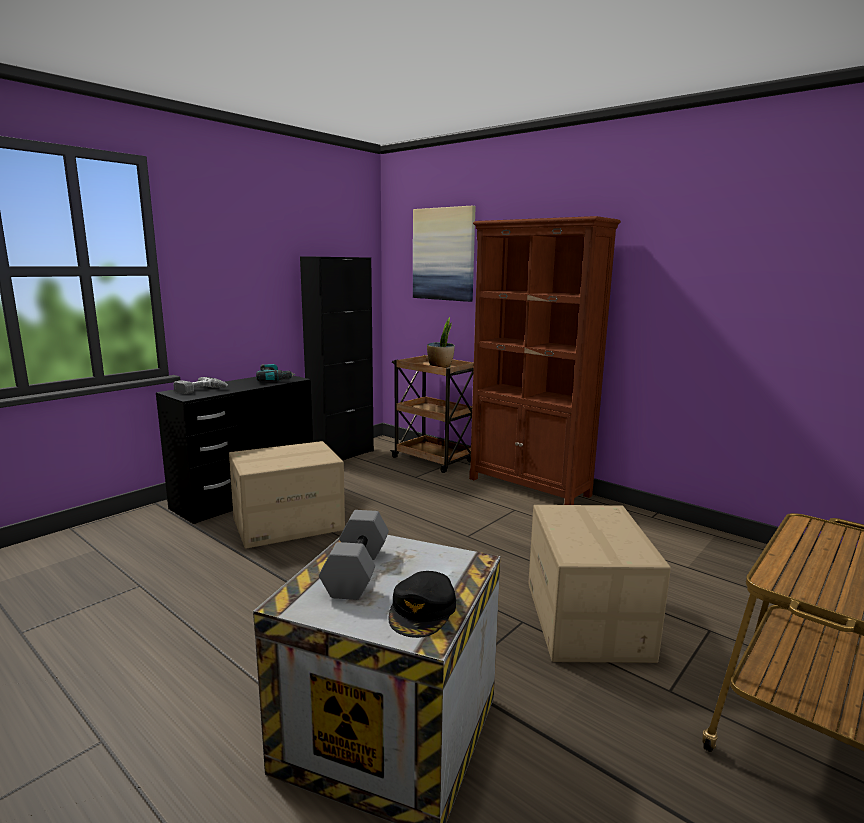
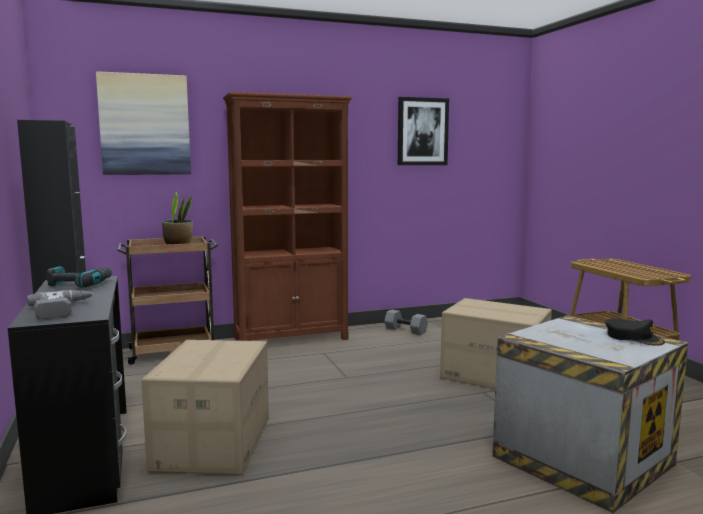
camera: 60 degrees left, 5 degrees down
grey dumbbell [319,510,389,600] -> grey dumbbell moved to [384,310,428,335]
none -> picture [398,97,449,165]

